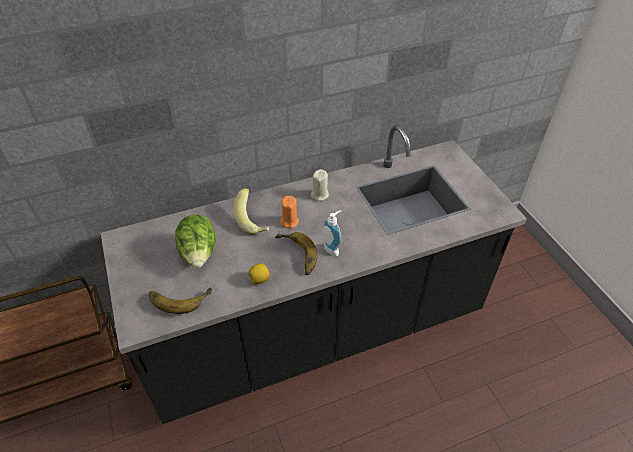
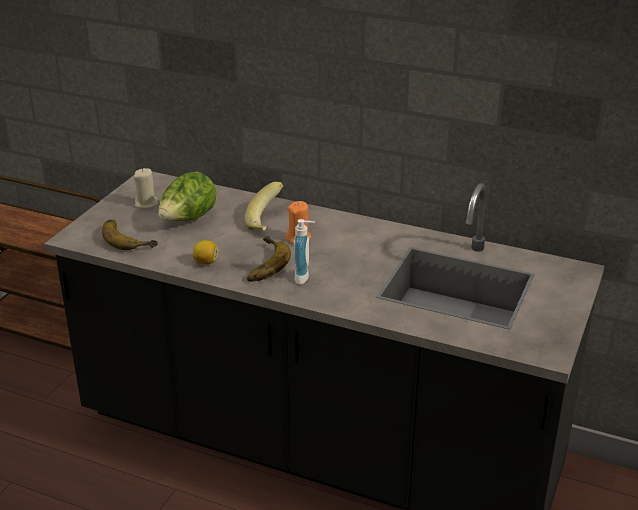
camera: 45 degrees right, 15 degrees down
beige candle [311,169,329,201] -> beige candle moved to [134,168,158,208]

